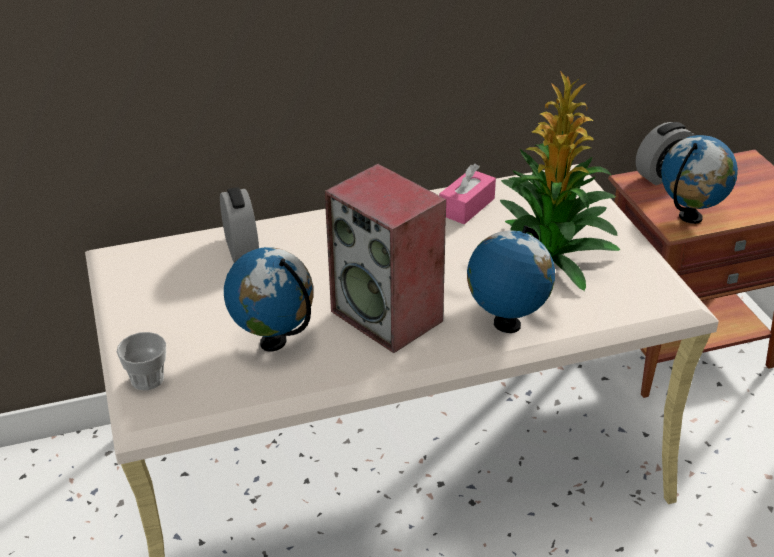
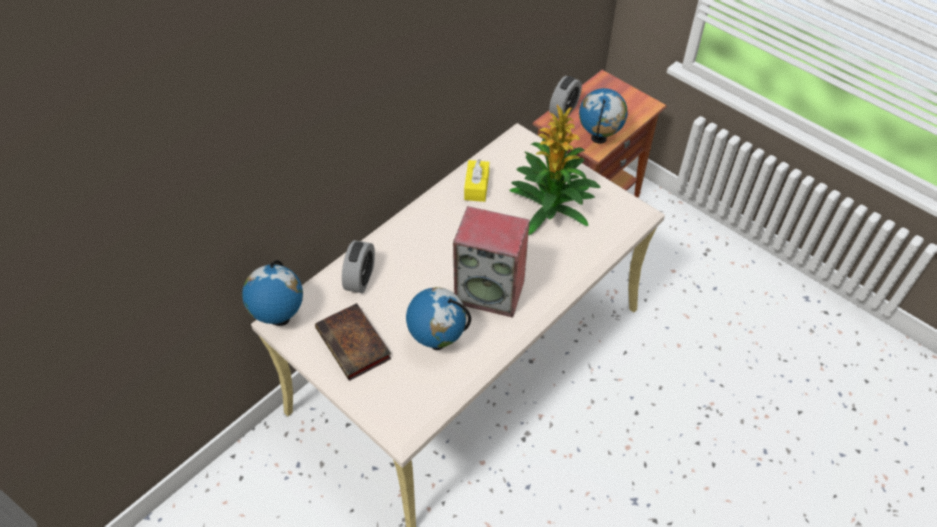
camera: 30 degrees left, 15 degrees up
cup [117,332,166,390] -> none
alarm clock [220,187,259,263] -> alarm clock turned 60 degrees clockwise [342,240,375,293]
pink tissue box [439,164,496,224] -> yellow tissue box [464,159,489,202]
globe [467,225,555,333] -> globe moved to [242,260,303,326]
none -> book [315,303,392,381]

